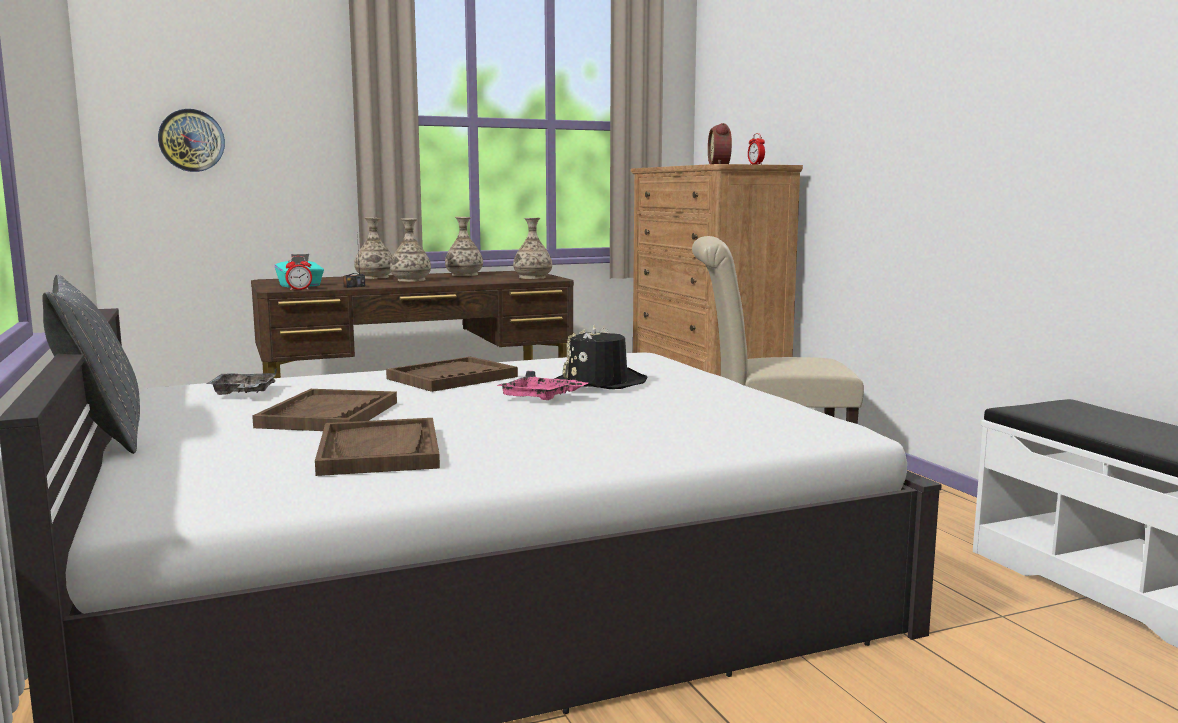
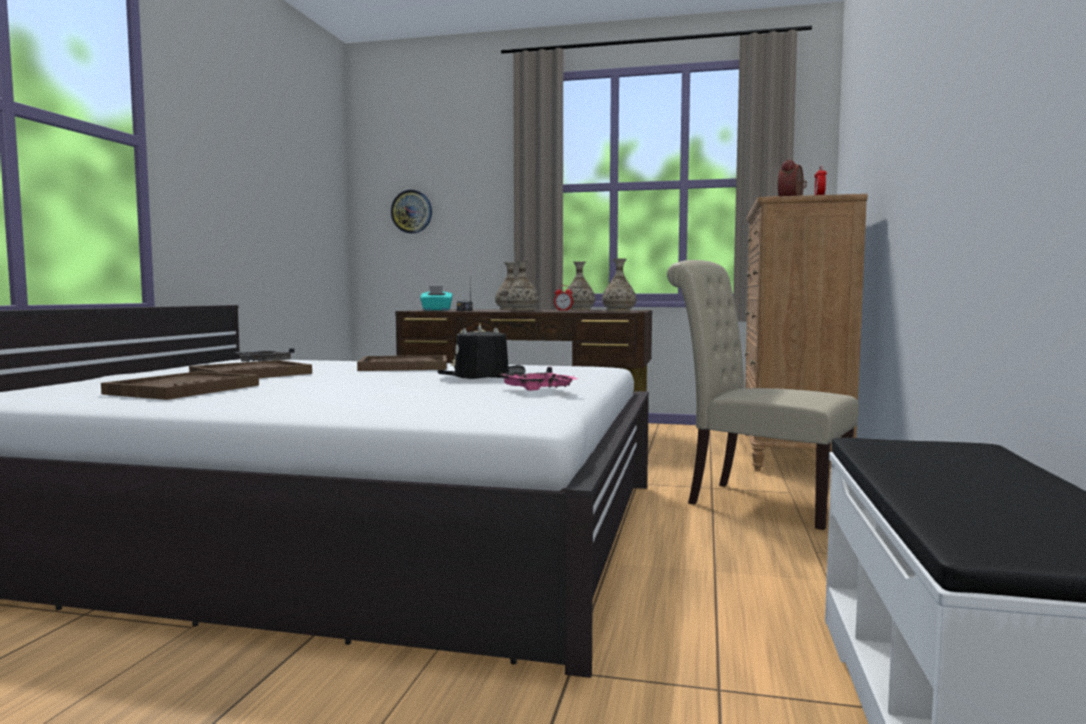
camera: 35 degrees right, 5 degrees down
grey pillow [42,275,140,454] -> none
alarm clock [286,256,312,290] -> alarm clock moved to [554,285,573,311]
pink tray [496,371,588,400] -> pink tray moved to [499,367,578,391]

